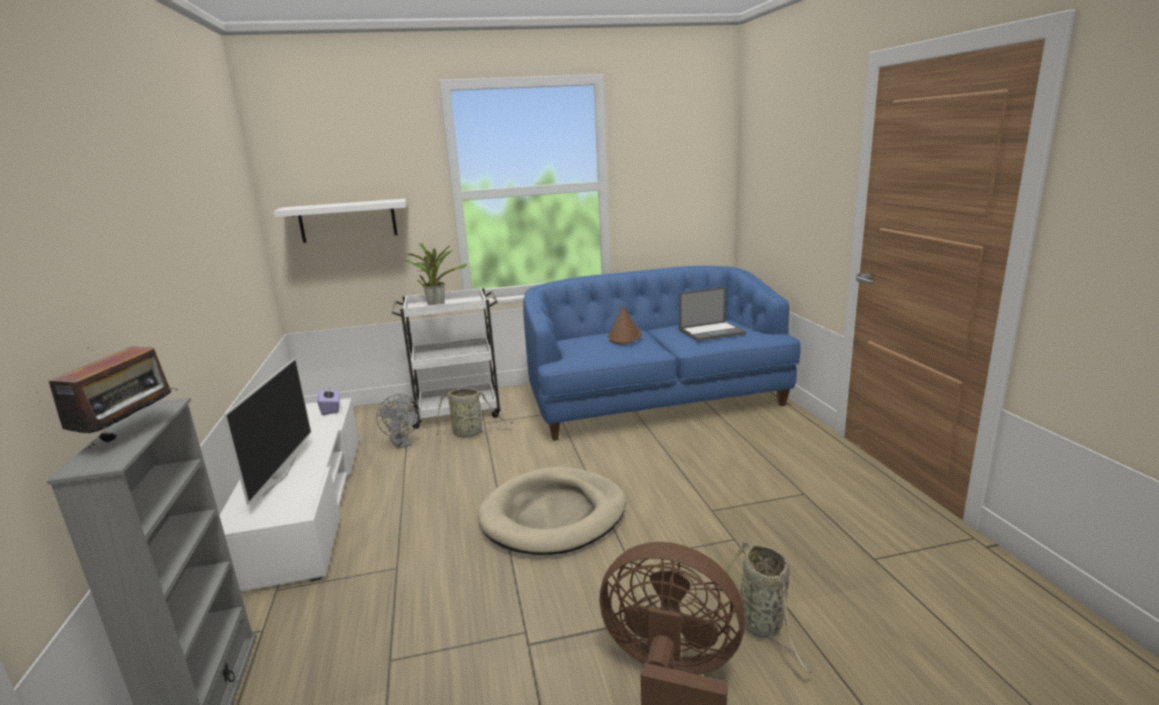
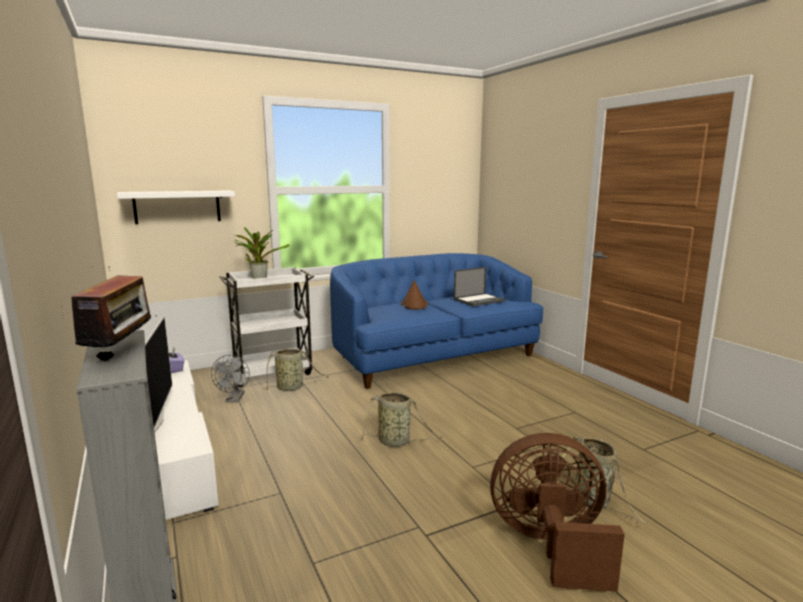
camera: 15 degrees left, 5 degrees down
grey fan [376,394,420,449] -> grey fan turned 45 degrees clockwise [211,355,250,402]
beige dog bed [477,467,626,555] -> basket [360,392,443,447]

